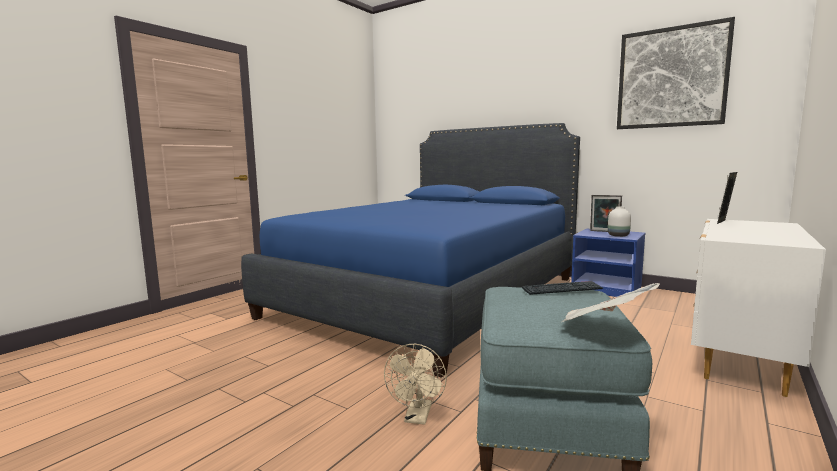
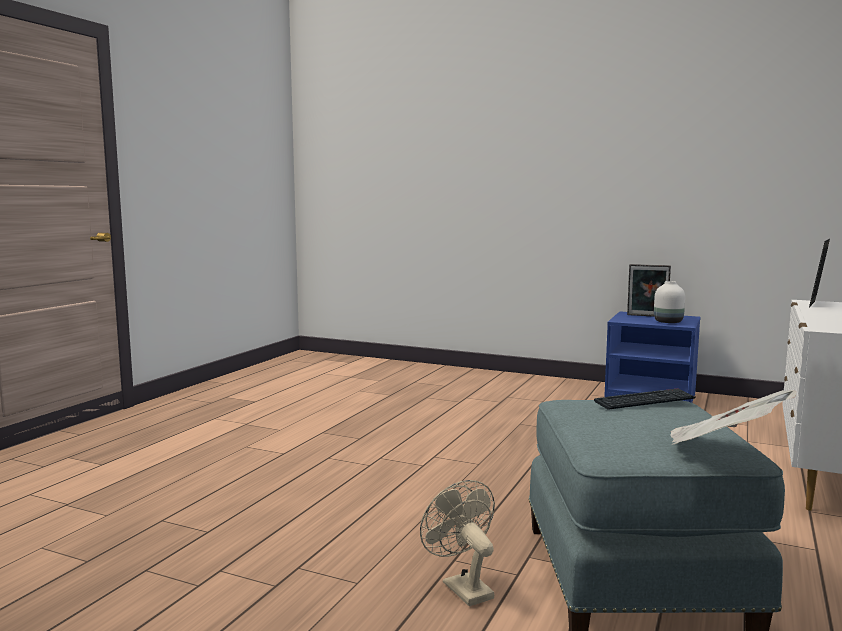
camera: 10 degrees left, 0 degrees up
blue bed [241,123,580,378] -> none
beige fan [384,344,447,425] -> beige fan turned 150 degrees clockwise [420,480,495,606]
picture [617,17,735,129] -> none

